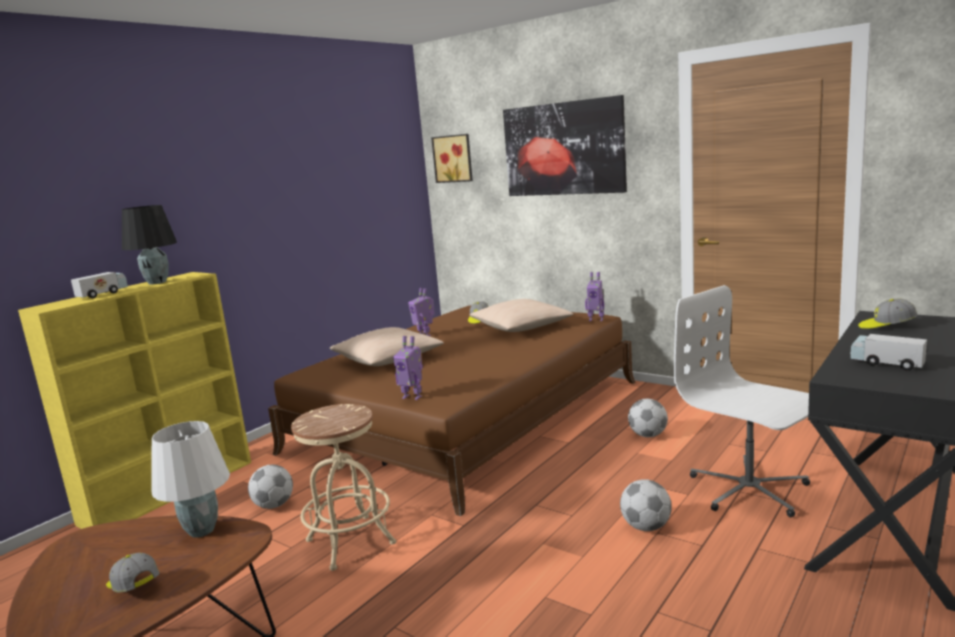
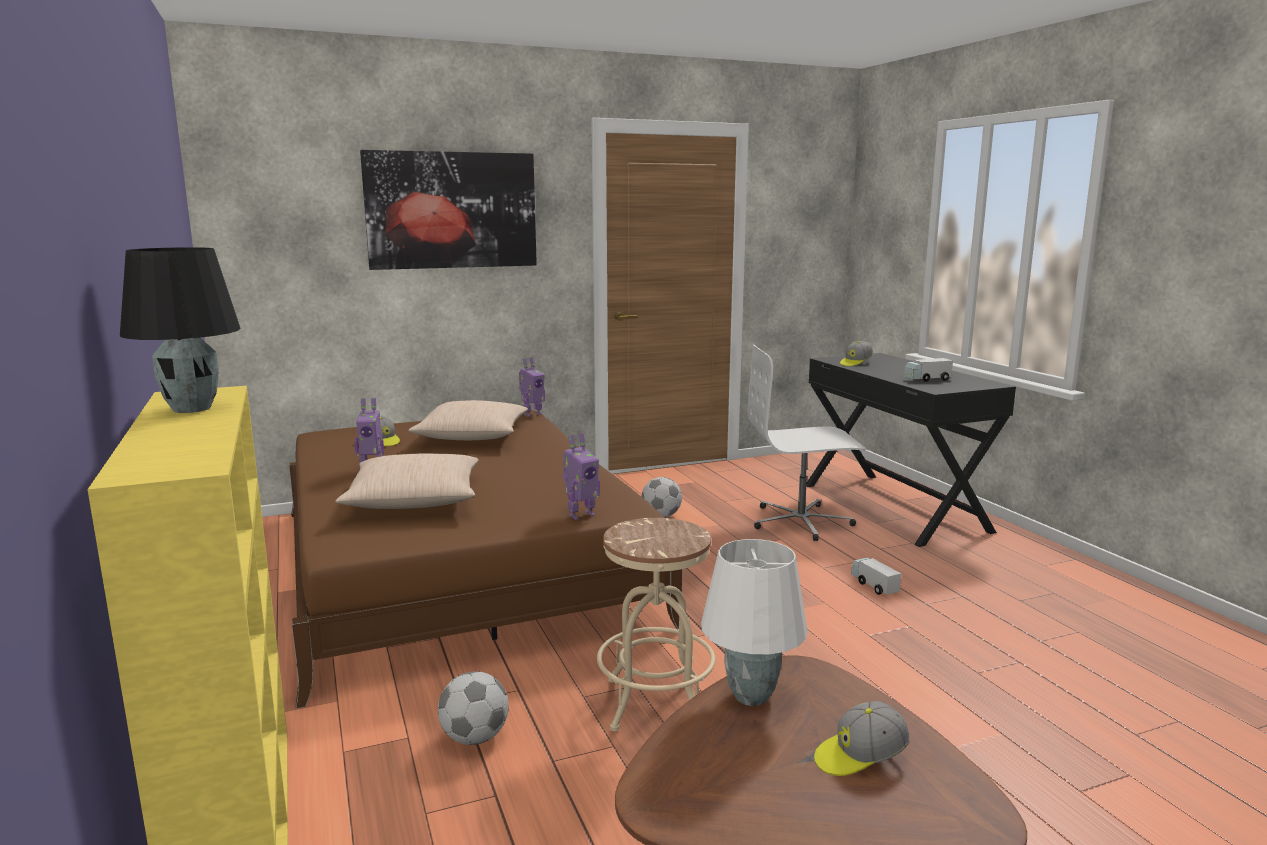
camera: 60 degrees left, 0 degrees up
toy truck [71,272,128,298] -> toy truck moved to [851,557,901,595]
picture [431,134,473,183] -> none
football [620,479,672,531] -> none

